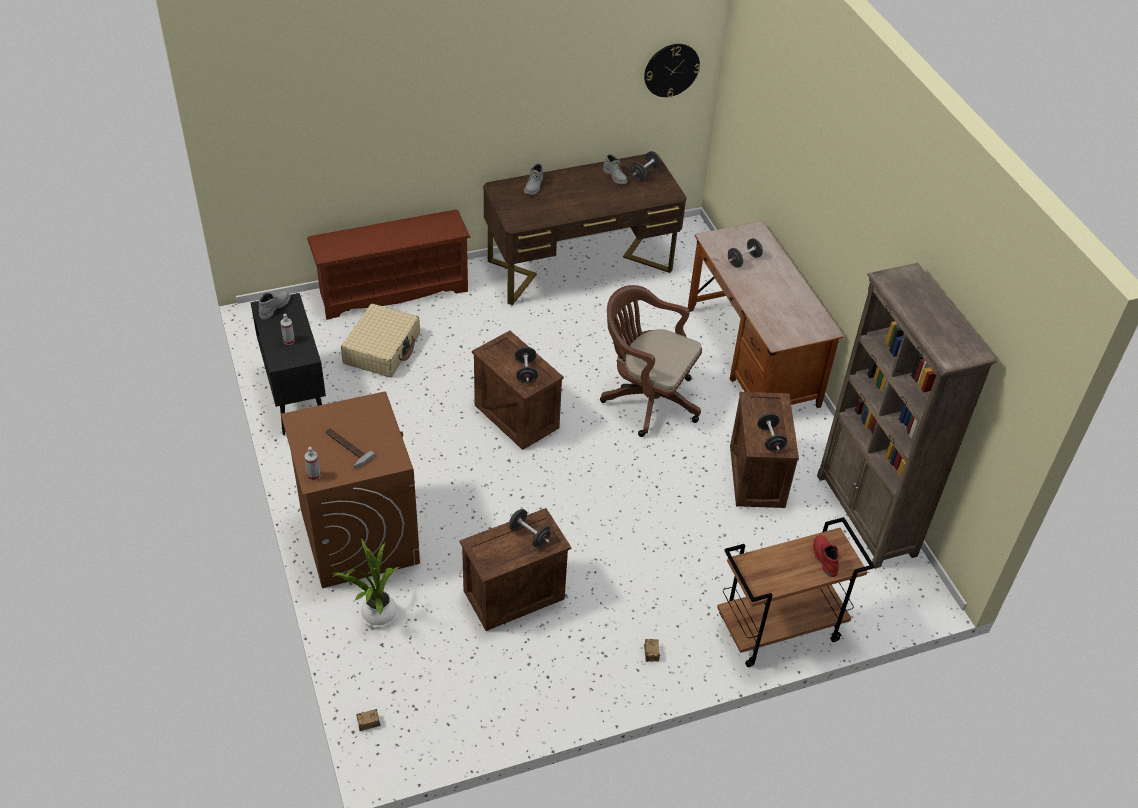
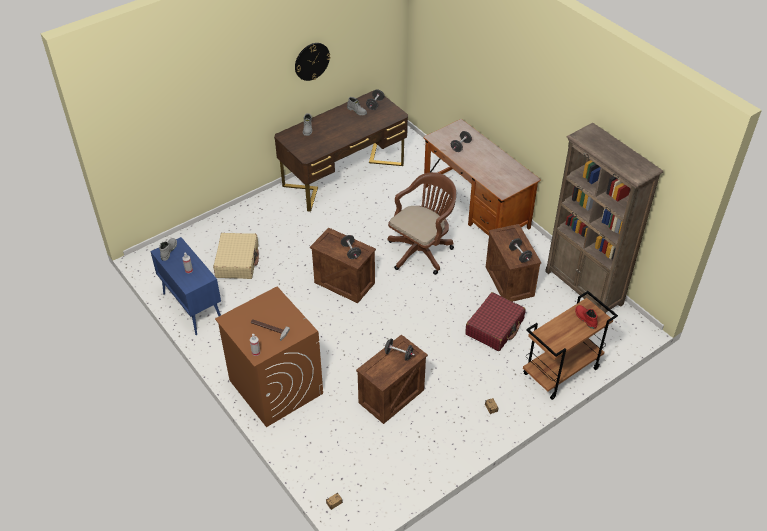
camera: 15 degrees left, 0 degrees up
black cabinet [250,293,326,435] -> blue cabinet [150,237,221,335]
brown shoe rack [307,210,471,320] -> none
potted plant [332,539,399,628] -> none
brown office chair [600,285,702,437] -> brown office chair turned 120 degrees clockwise [387,172,456,275]
wall clock [644,44,700,98] -> wall clock moved to [295,43,330,81]
none -> red suitcase [465,292,525,351]

